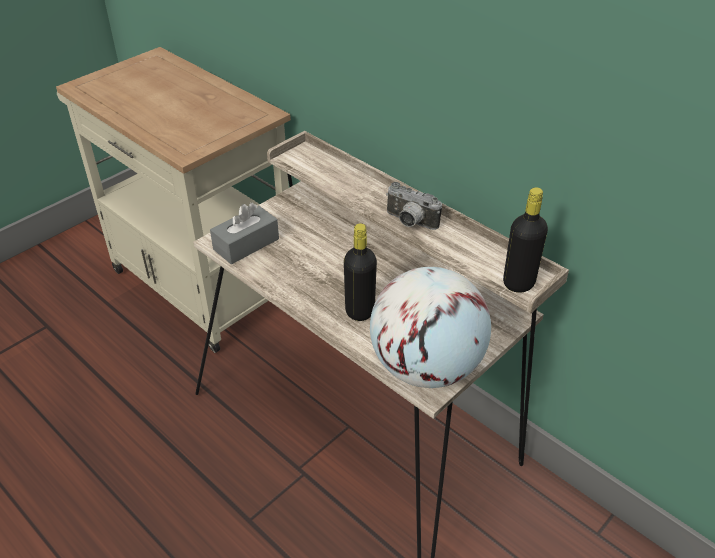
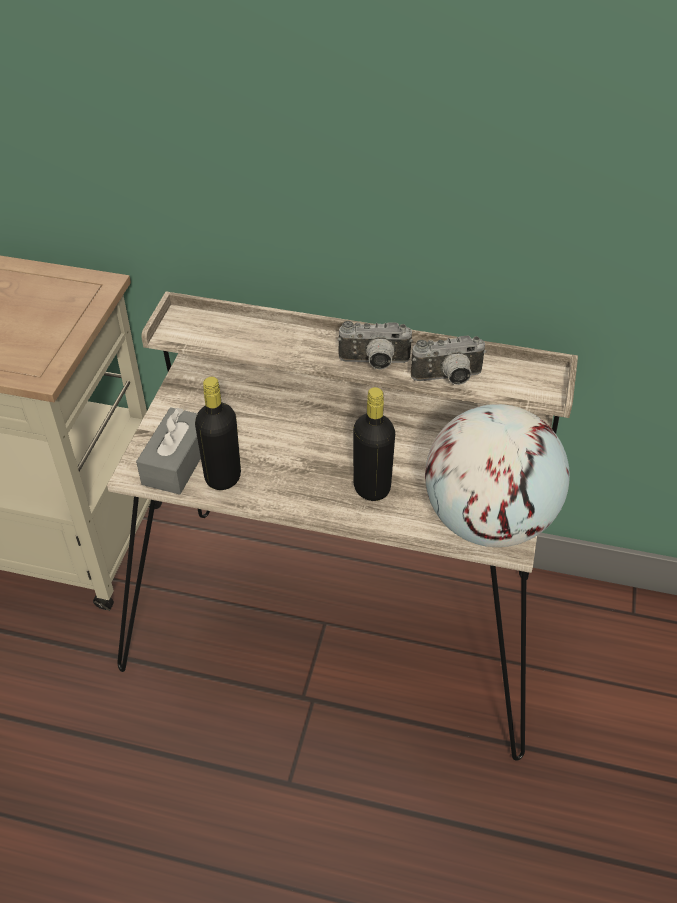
camera: 30 degrees left, 5 degrees up
black bottle [503,187,548,293] -> black bottle moved to [195,377,241,490]
none -> camera [411,335,487,385]

